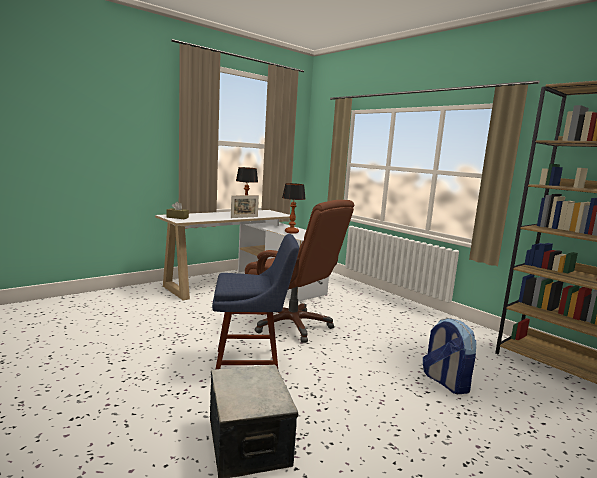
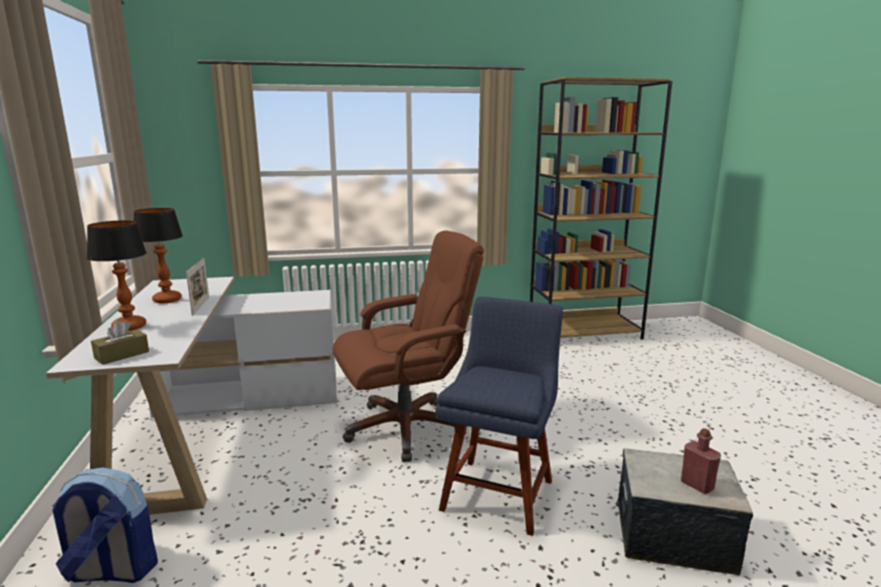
camera: 60 degrees left, 5 degrees up
table lamp [282,183,305,234] -> table lamp moved to [87,221,147,331]
backpack [423,318,477,394] -> backpack moved to [52,467,158,583]
none -> red bottle [681,428,721,494]

